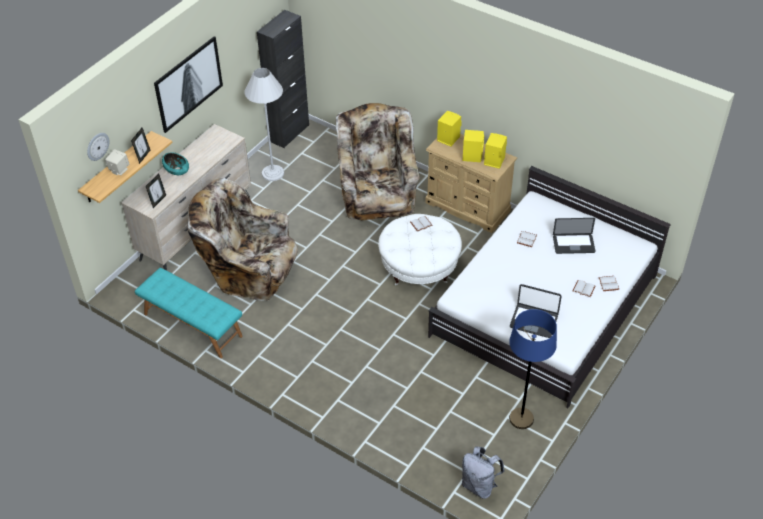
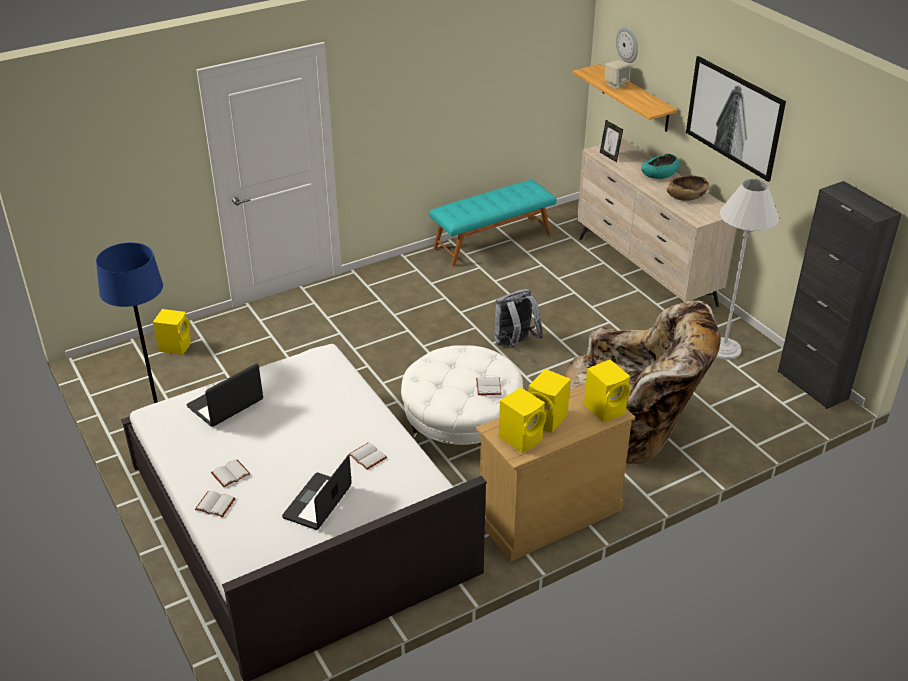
camera: 115 degrees right, 10 degrees down
picture frame [131,128,150,164] -> none
beige armchair [187,178,298,301] -> none
grey backpack [462,446,504,499] -> grey backpack moved to [494,289,544,348]
none -> yellow speaker [153,309,191,355]
none -> brown bowl [667,176,709,201]

